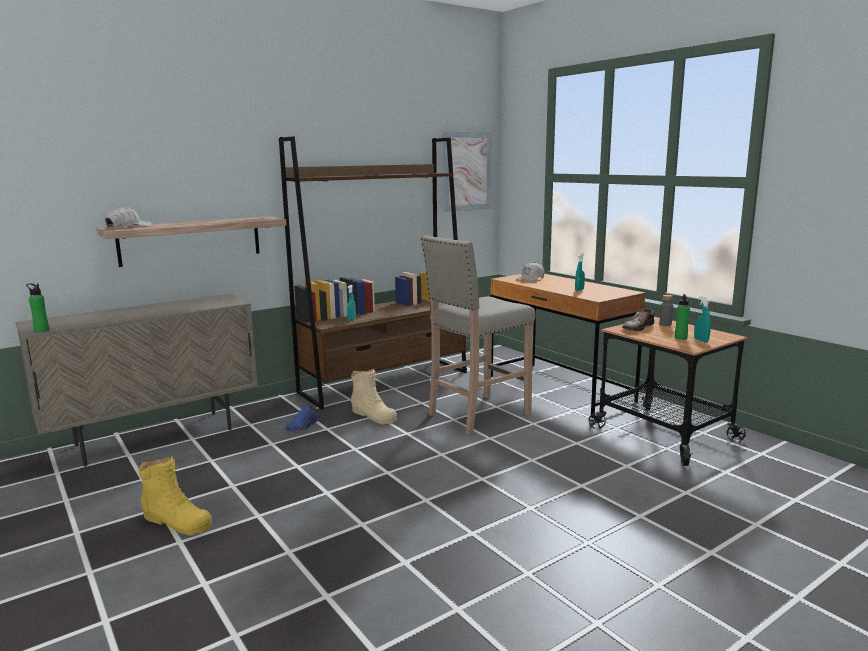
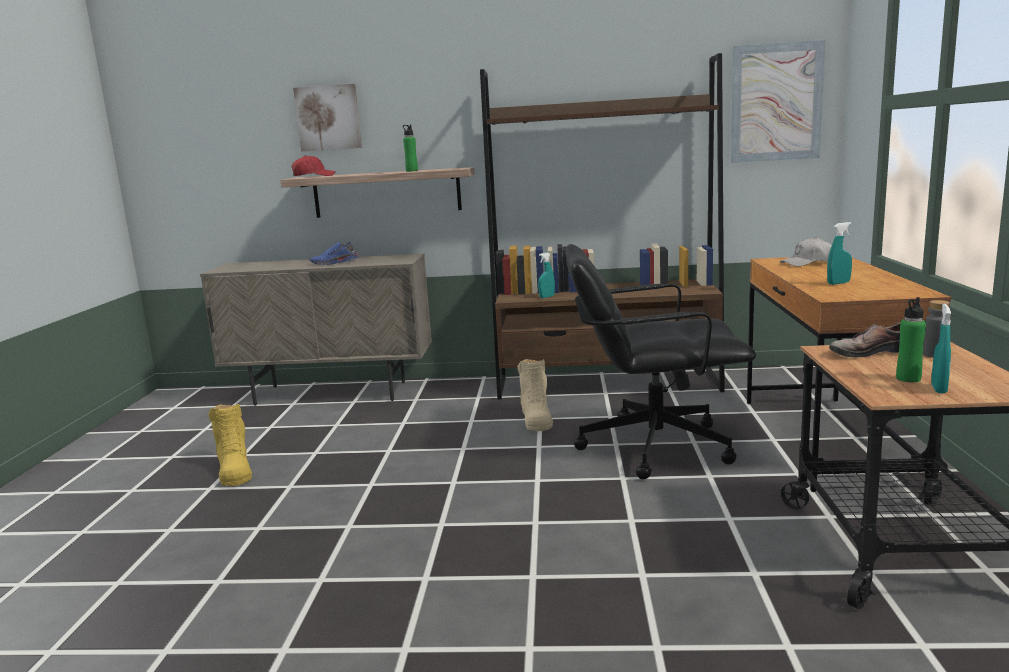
camera: 40 degrees right, 0 degrees up
green bottle [26,283,49,333] -> green bottle moved to [403,125,418,172]
white cap [105,207,152,227] -> red cap [291,155,336,176]
blue shoe [285,404,321,431] -> blue shoe moved to [309,242,359,265]
beige stool [421,235,536,435] -> black office chair [566,244,756,480]
none -> picture [293,84,362,151]

